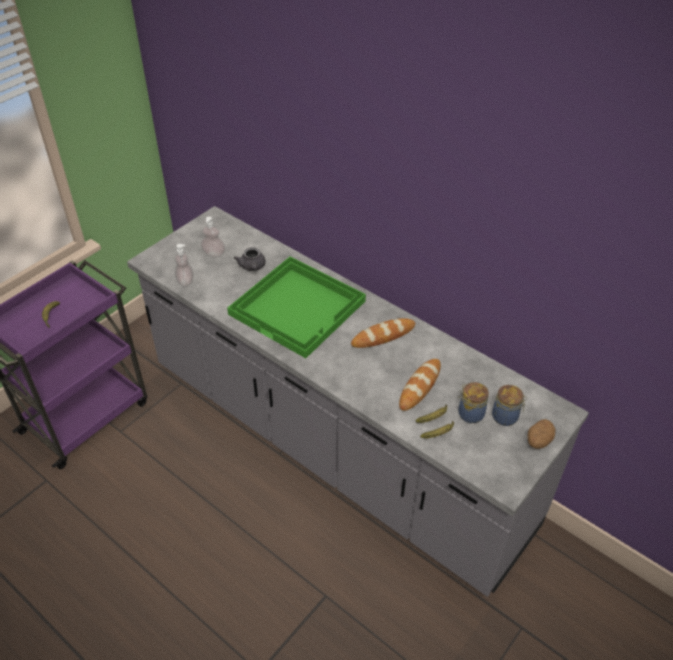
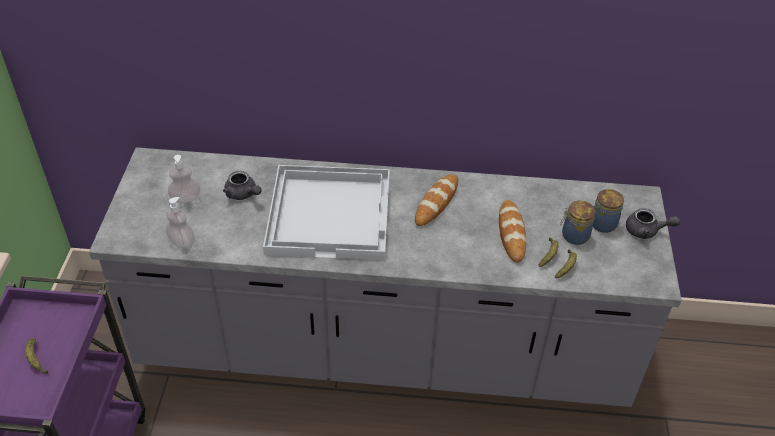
camera: 35 degrees left, 0 degrees up
green tray [227,257,366,358] -> white tray [263,165,390,260]
potato [528,419,555,449] -> grey teapot [626,208,680,239]

